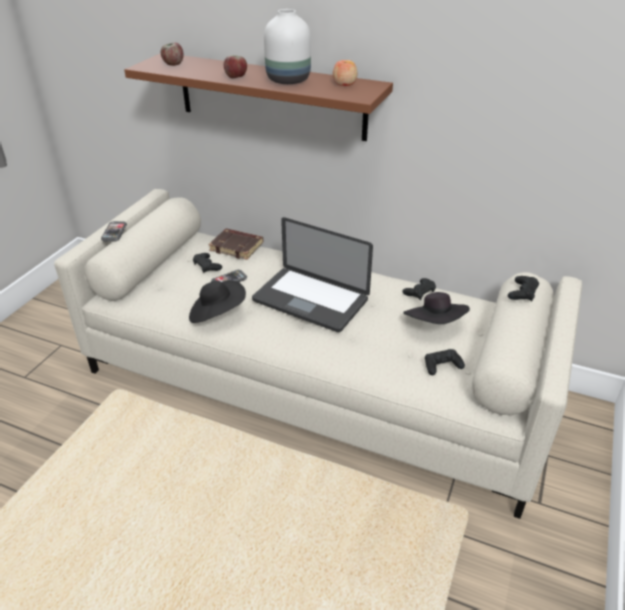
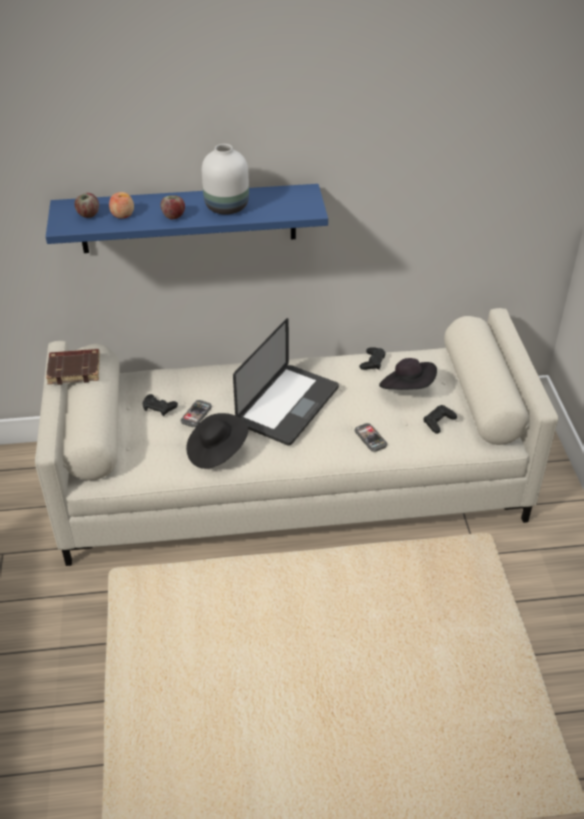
camera: 30 degrees left, 5 degrees up
phone [101,221,127,242] -> phone moved to [354,423,388,452]
brown shelf [124,53,393,141] -> blue shelf [46,184,328,253]
brown book [209,228,263,260] -> brown book moved to [46,349,100,385]
laptop [252,217,373,332] -> laptop turned 60 degrees counterclockwise [233,318,339,446]
apple [333,60,357,86] -> apple moved to [109,192,134,218]
black game controller [508,276,539,302] -> none

